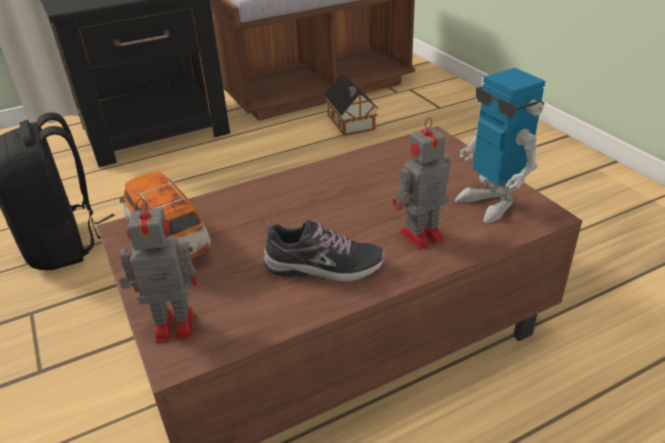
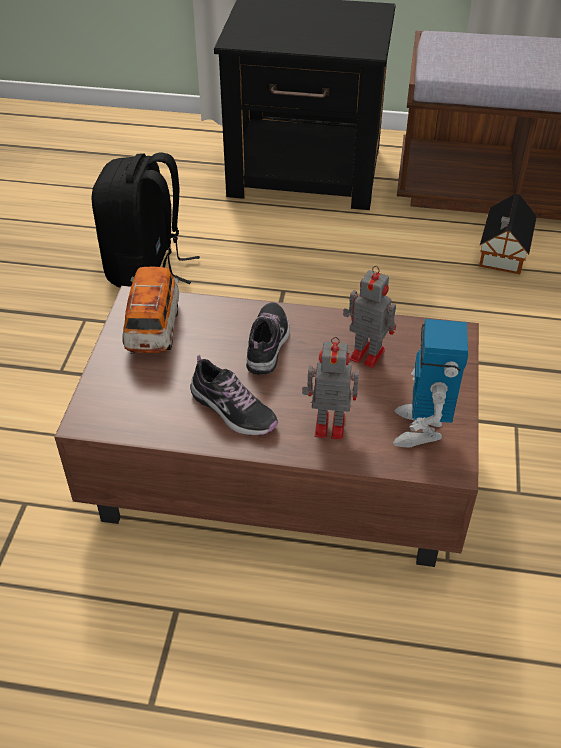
camera: 35 degrees right, 10 degrees up
toy robot [119,198,198,343] -> toy robot moved to [343,266,396,368]
none -> shoe [246,302,290,375]

